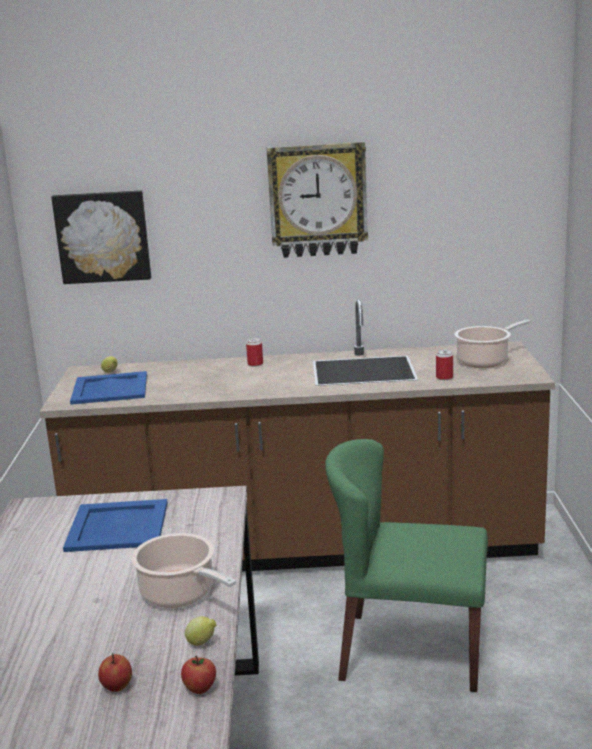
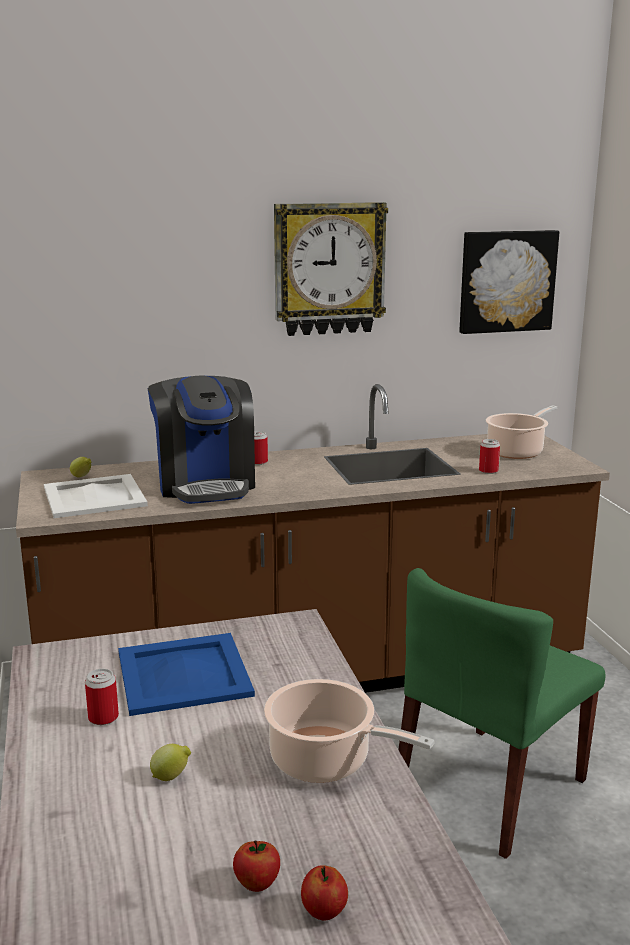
camera: 15 degrees left, 0 degrees up
picture [51,190,151,284] -> picture moved to [459,230,559,334]
blue tray [70,371,147,405] -> white tray [44,474,148,518]
apple [181,656,216,694] -> apple moved to [233,840,280,892]
lemon [185,616,216,646] -> lemon moved to [150,744,191,781]
green chair [325,439,488,692] -> green chair turned 45 degrees counterclockwise [398,568,605,859]
none -> can [85,669,119,725]
none -> coffee machine [148,376,255,504]

